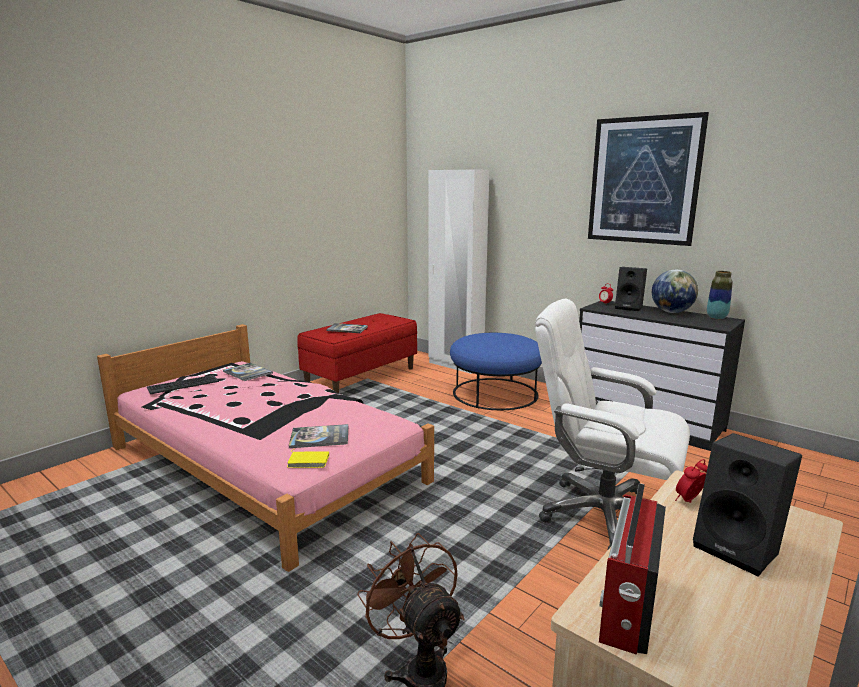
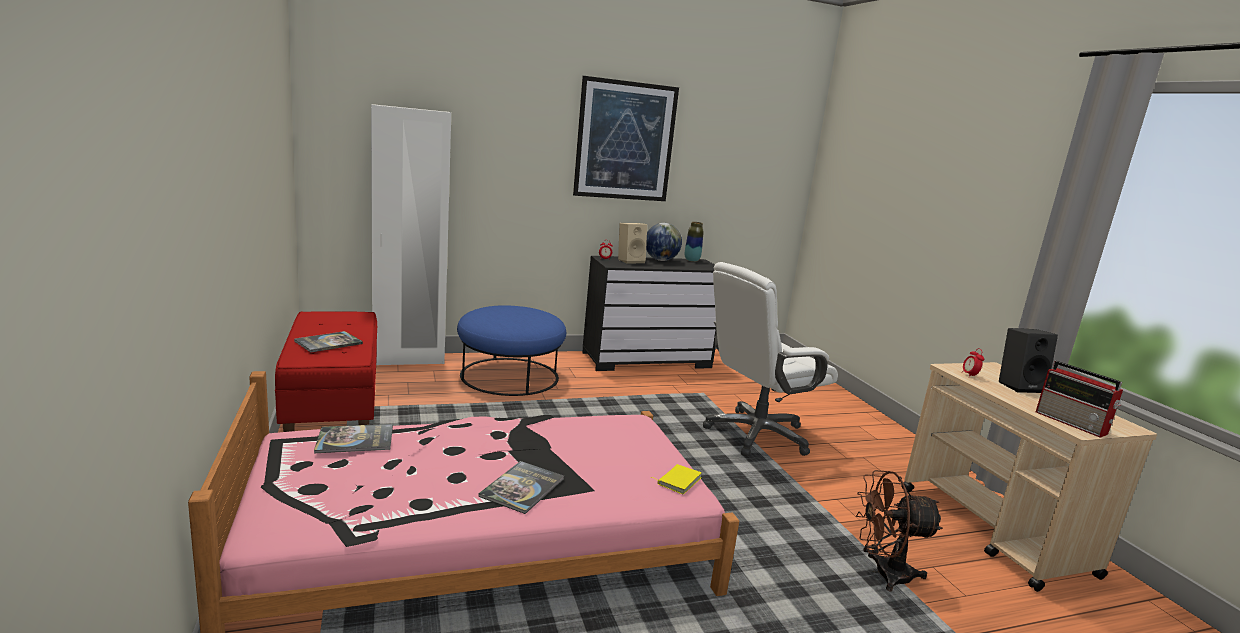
camera: 60 degrees left, 0 degrees up
keyboard [147,375,219,394] -> none
book [289,424,348,448] -> book moved to [478,461,564,514]
black speaker [615,267,647,311] -> beige speaker [618,223,647,264]

